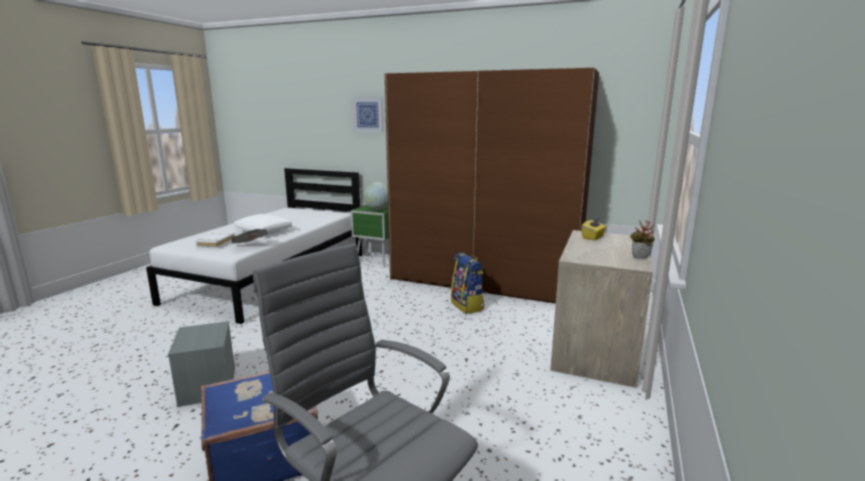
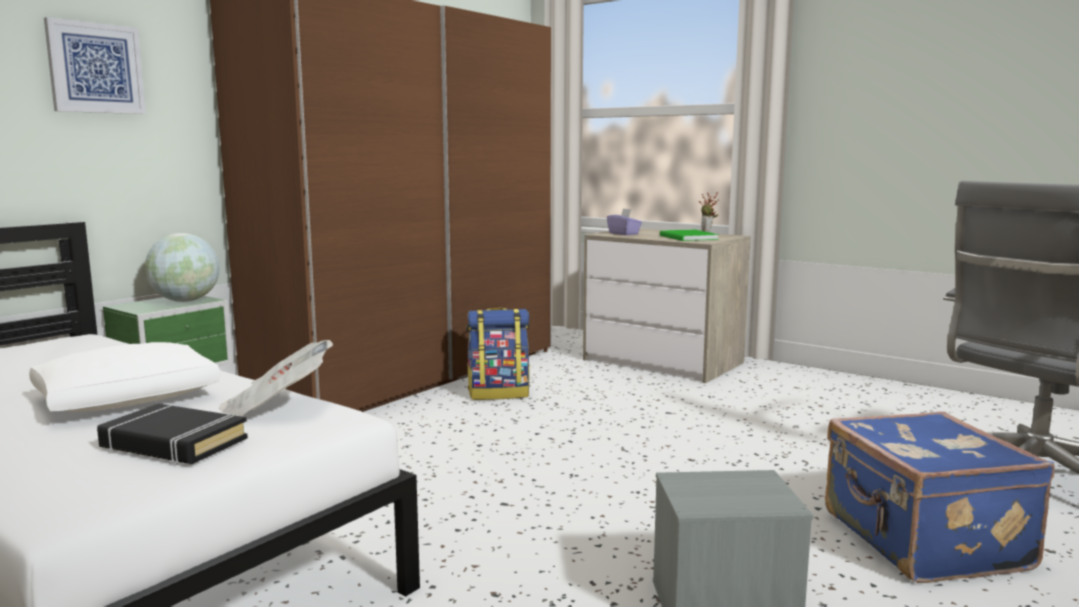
camera: 75 degrees left, 5 degrees down
white book [195,232,235,248] -> black book [97,403,248,464]
yellow tissue box [581,218,607,241] -> purple tissue box [607,208,642,235]
none -> green book [660,229,719,241]

